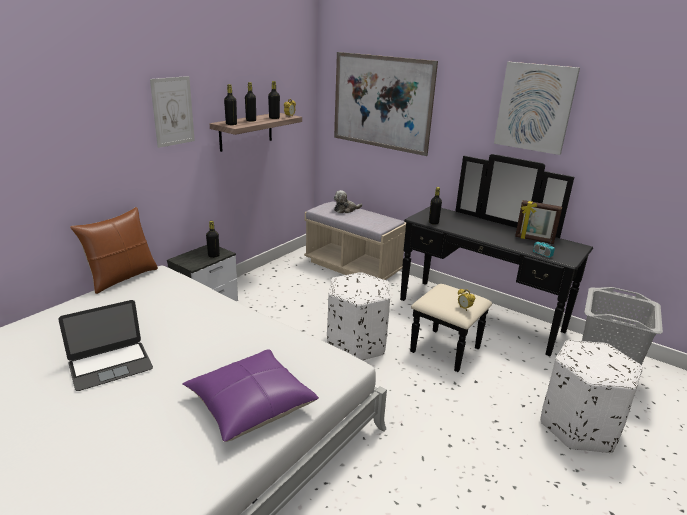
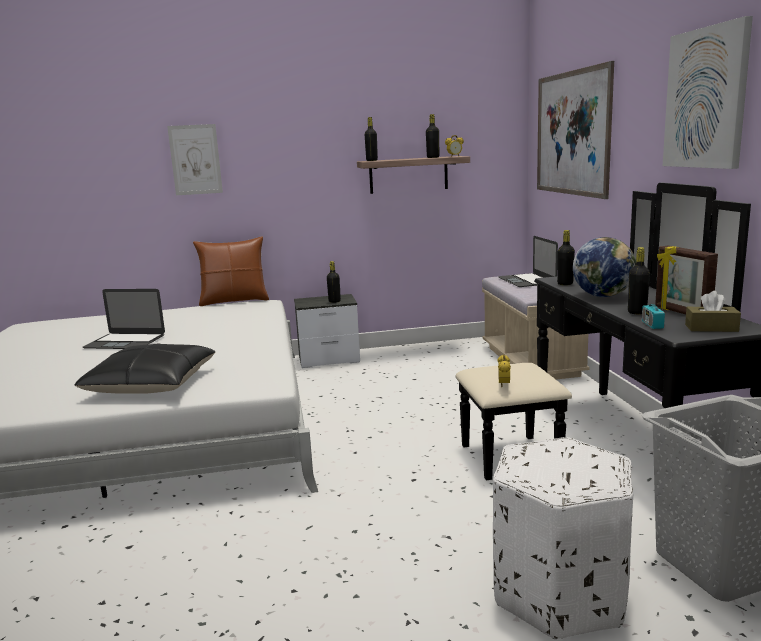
camera: 45 degrees right, 10 degrees down
picture [150,76,195,148] -> picture moved to [167,124,223,195]
purple pillow [182,350,319,442] -> black pillow [74,344,215,394]
black bottle [245,82,256,122] -> black bottle moved to [628,247,650,314]
white ottoman [327,272,390,360] -> none
plush toy [333,190,362,213] -> laptop [498,236,558,287]
none -> globe [573,237,636,297]
none -> brown tissue box [685,291,741,332]

